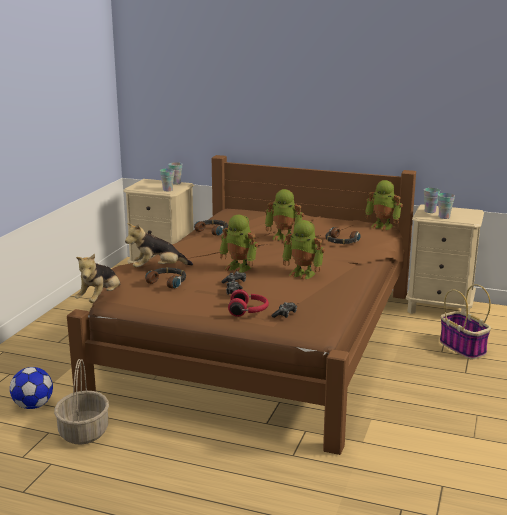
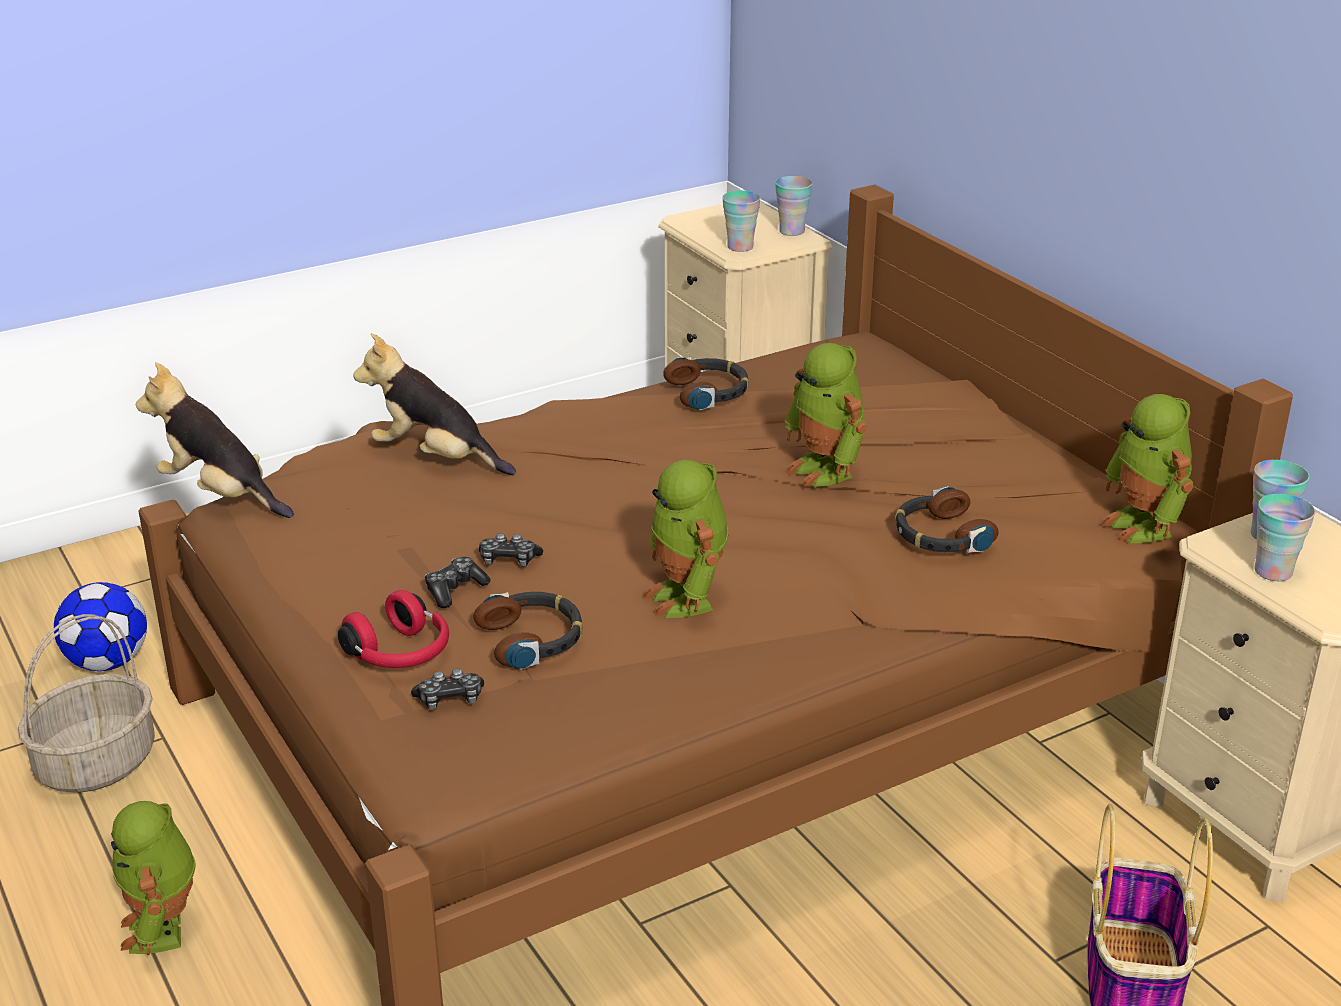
camera: 40 degrees right, 10 degrees up
plush toy [75,254,120,303] -> plush toy turned 60 degrees clockwise [136,362,294,518]
headphones [145,267,186,288] -> headphones moved to [473,592,583,670]
toy robot [220,215,258,273] -> toy robot moved to [111,801,196,955]

